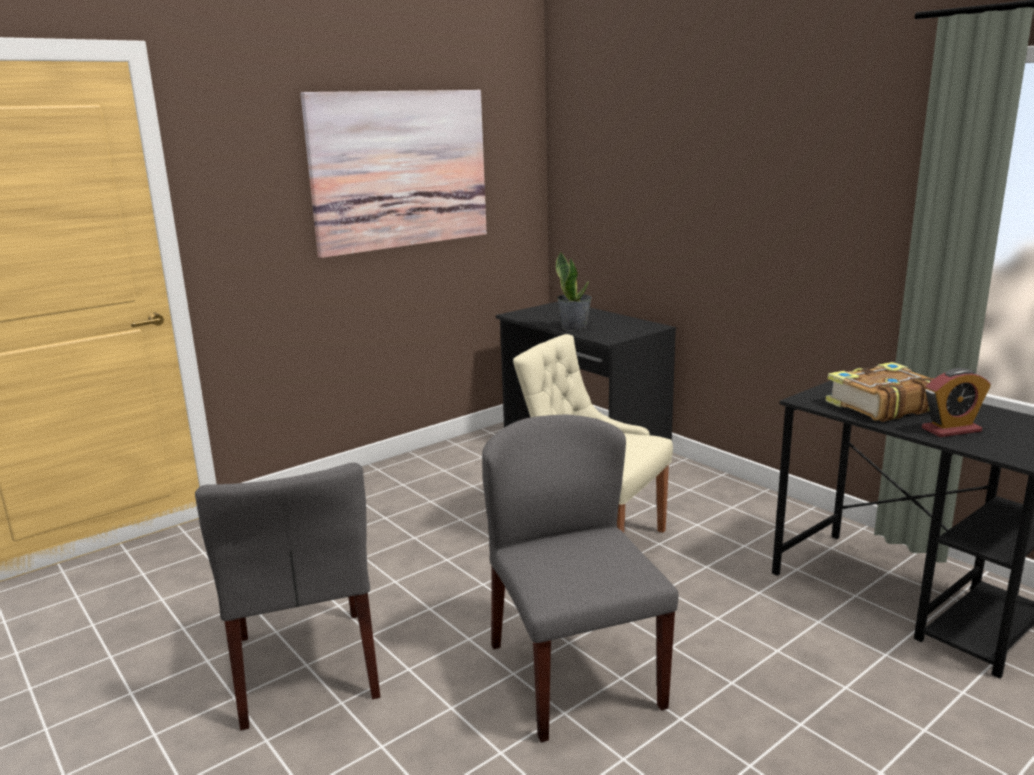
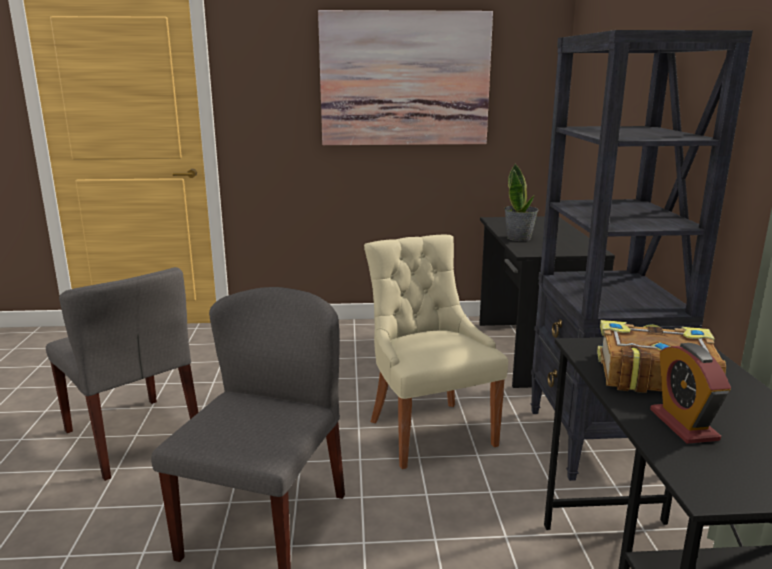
camera: 35 degrees right, 0 degrees up
grey chair [195,462,380,730] -> grey chair turned 60 degrees counterclockwise [46,267,198,481]
alarm clock [922,368,991,437] -> alarm clock turned 60 degrees clockwise [650,343,731,444]
none -> black bookcase [531,30,753,481]

